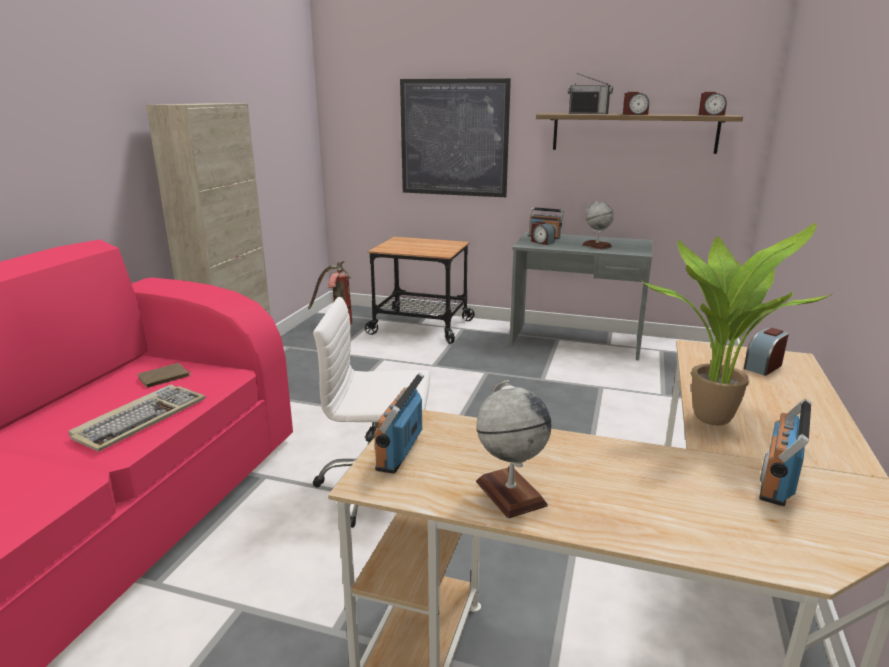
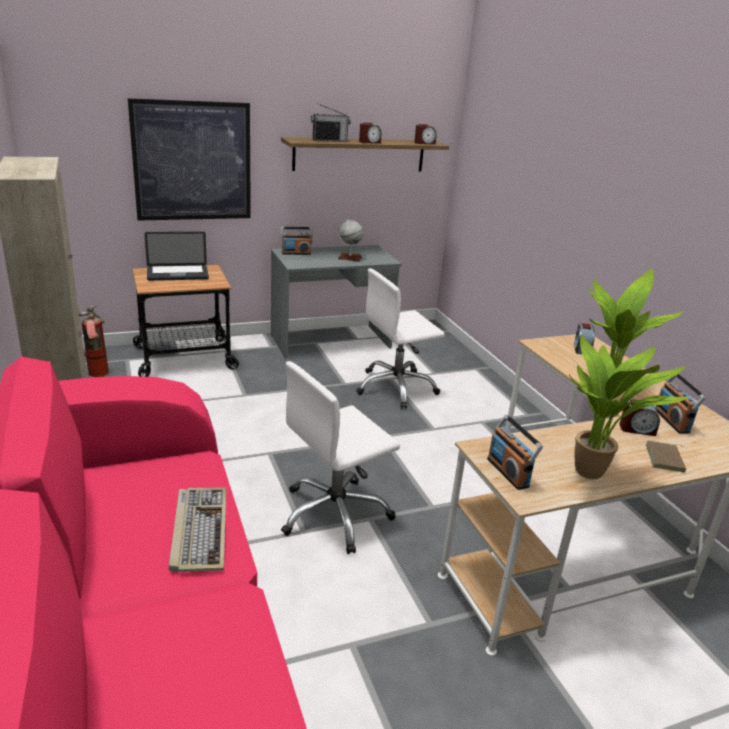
camera: 40 degrees left, 5 degrees up
brown book [137,363,192,388] -> brown book moved to [646,440,686,473]
globe [476,380,552,518] -> potted plant [569,335,689,479]
alarm clock [531,221,555,245] -> alarm clock moved to [619,399,660,436]
none -> laptop [144,232,209,281]
none -> white office chair [356,268,445,409]

